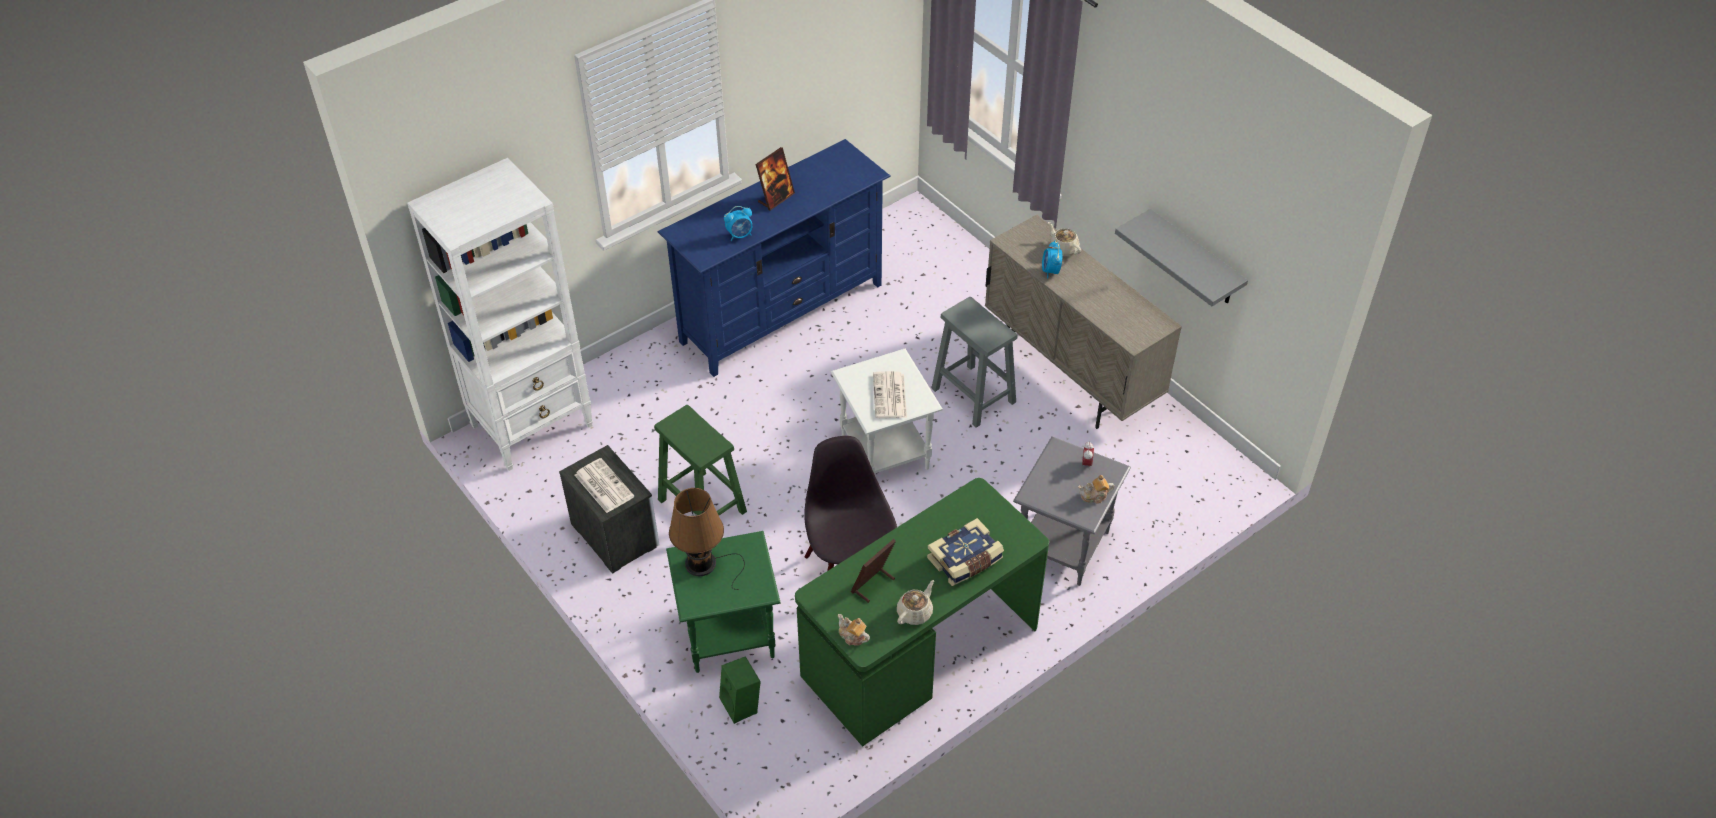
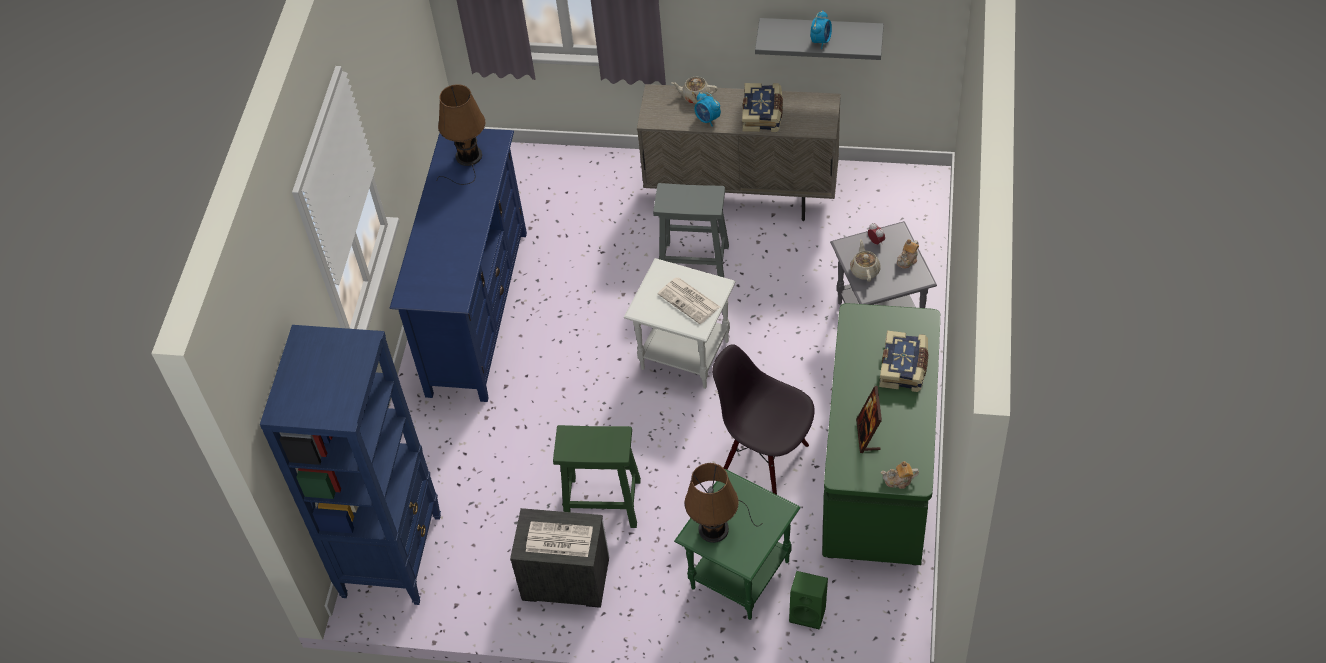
camera: 40 degrees left, 5 degrees up
white bookcase [407,158,593,471] -> blue bookcase [260,325,441,605]
alarm clock [724,206,752,241] -> alarm clock moved to [811,10,832,49]
picture frame [756,147,795,211] -> none
beige teapot [897,580,934,625] -> beige teapot moved to [850,239,880,282]
none -> brown table lamp [437,84,485,185]
none -> book [742,83,783,132]

